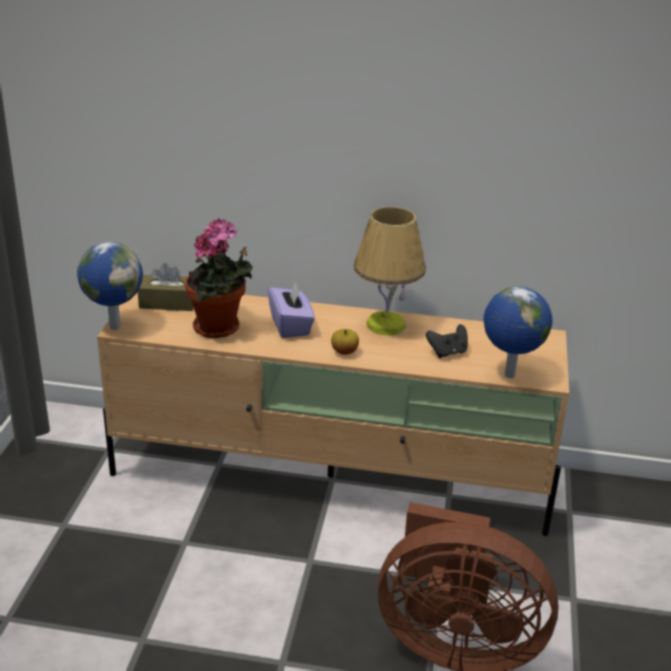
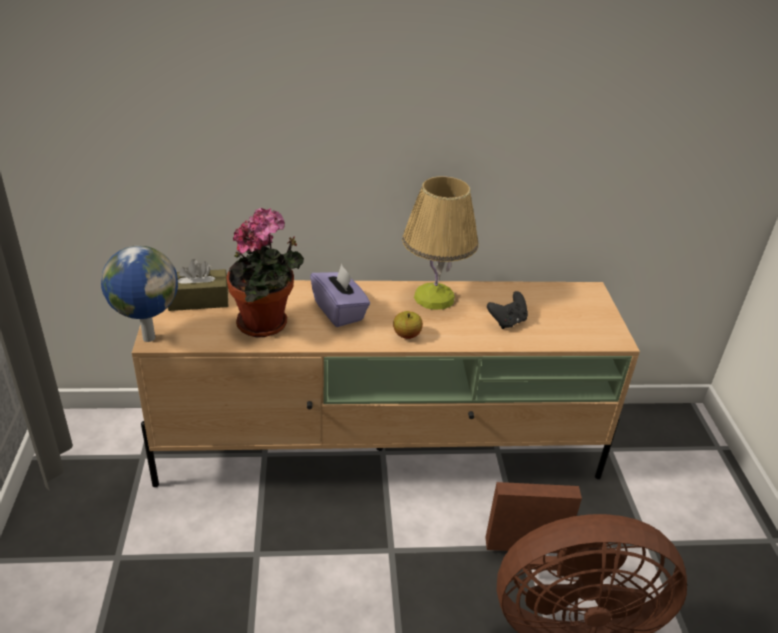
camera: 15 degrees left, 5 degrees up
globe [484,286,553,378] -> none

